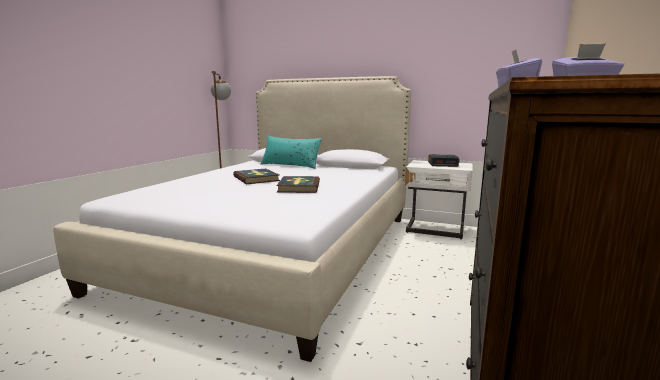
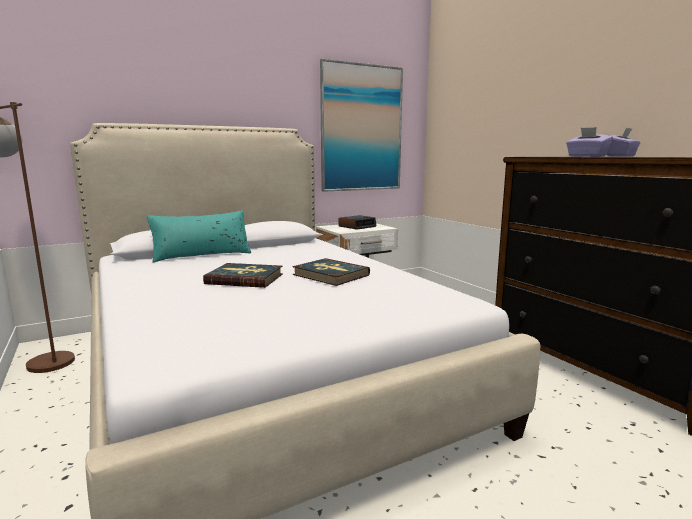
camera: 50 degrees left, 0 degrees up
none -> picture [320,59,403,192]

